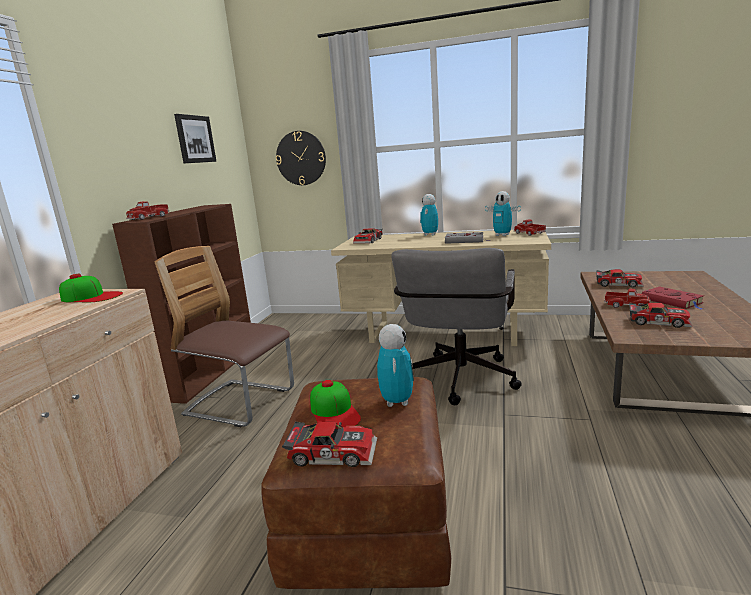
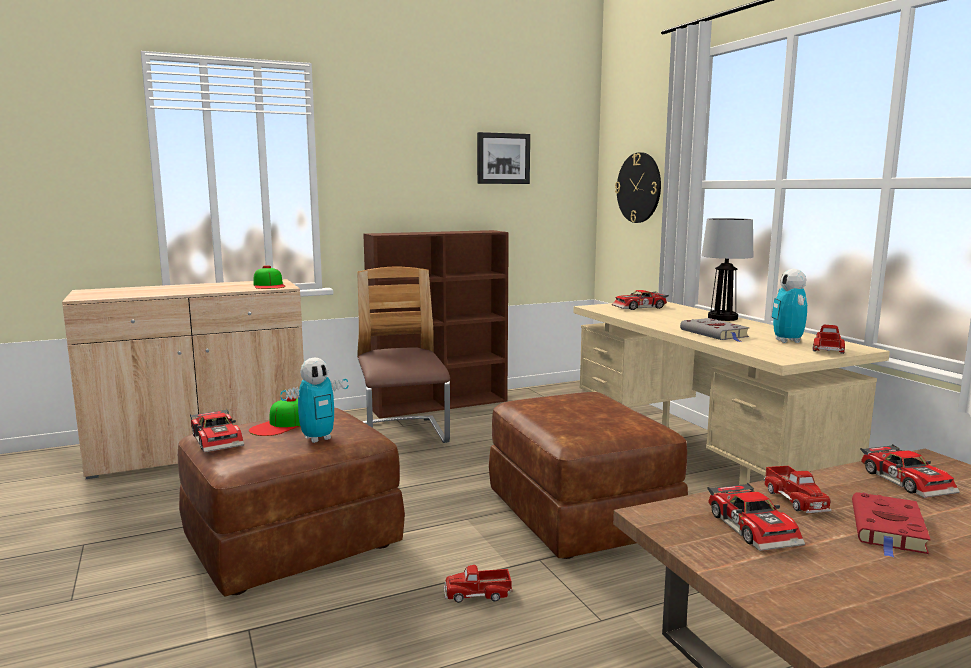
camera: 50 degrees right, 5 degrees down
toy truck [126,201,169,220] -> toy truck moved to [444,565,513,603]
grey office chair [391,248,522,405] -> brown ottoman [489,392,688,559]
toy robot [420,194,438,236] -> table lamp [702,218,753,321]

